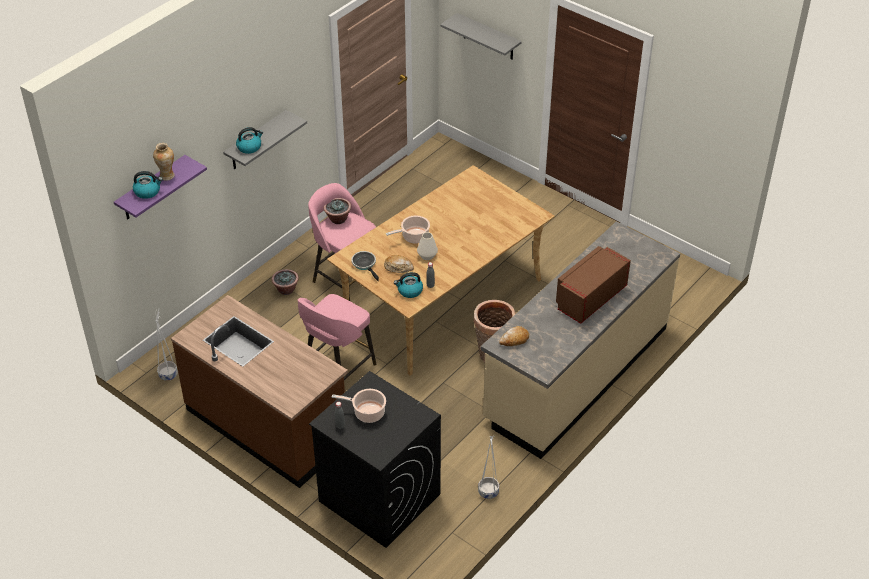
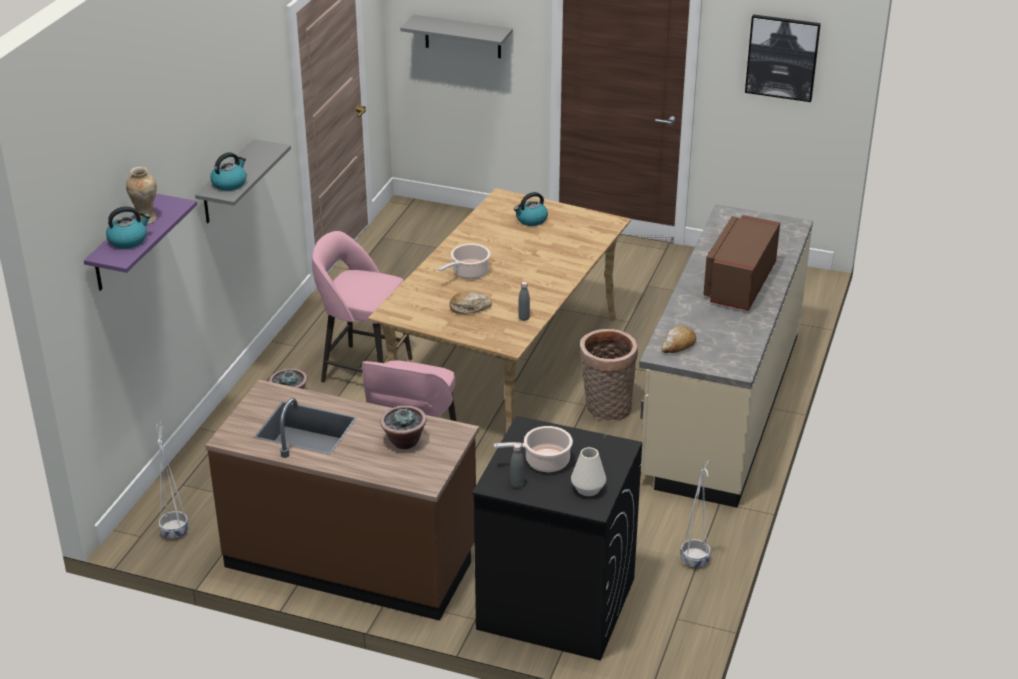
camera: 20 degrees left, 10 degrees down
potted plant [324,198,351,224] -> potted plant moved to [380,406,427,449]
frying pan [351,251,379,281] -> none
kettle [394,272,423,298] -> kettle moved to [514,192,548,226]
white vase [417,232,438,260] -> white vase moved to [571,447,606,496]
none -> picture [745,14,821,102]

